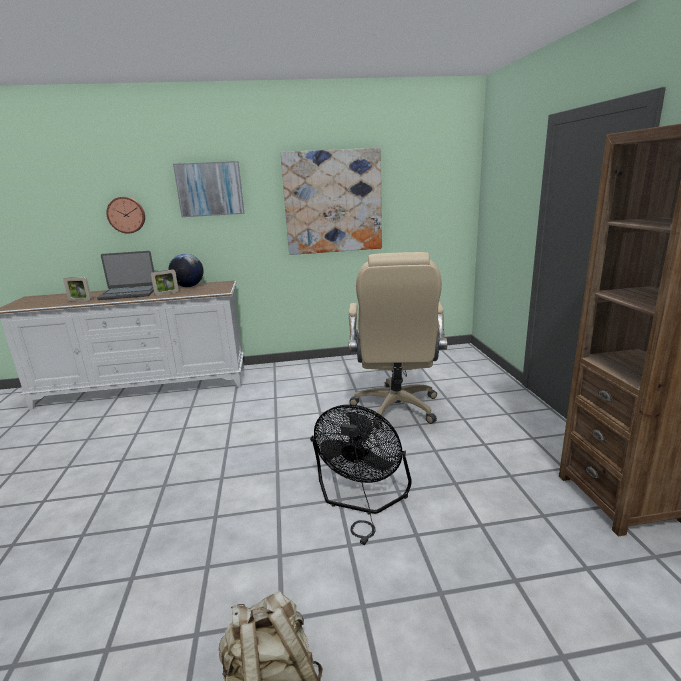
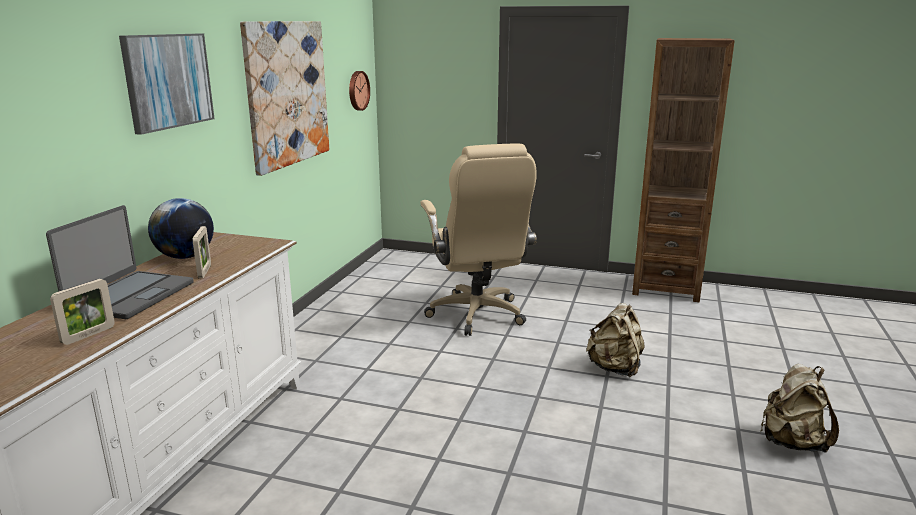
camera: 65 degrees left, 0 degrees up
wall clock [106,197,145,234] -> wall clock moved to [349,71,370,111]
black fan [310,405,412,545] -> beige backpack [586,303,645,377]
beige office chair [349,252,447,429] -> beige office chair turned 45 degrees clockwise [421,143,537,336]

